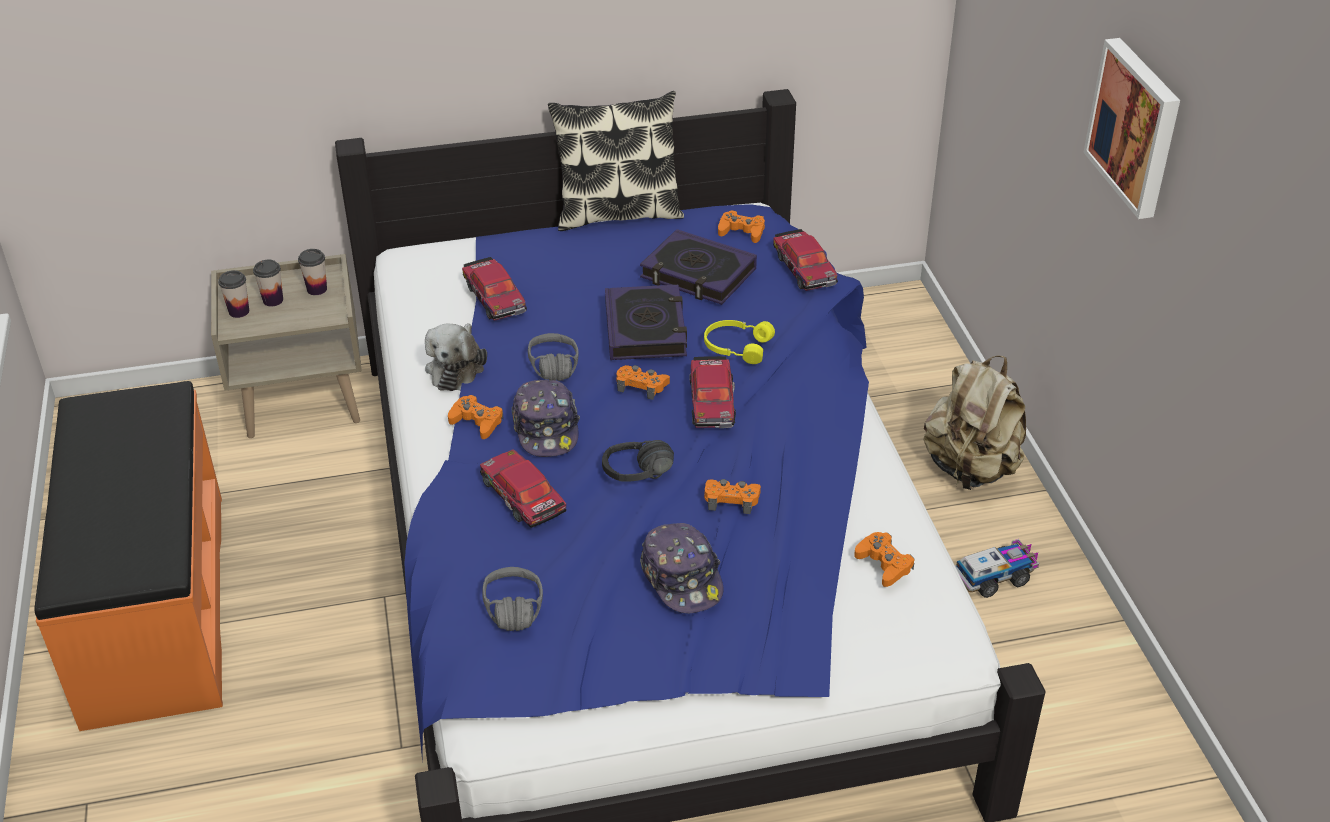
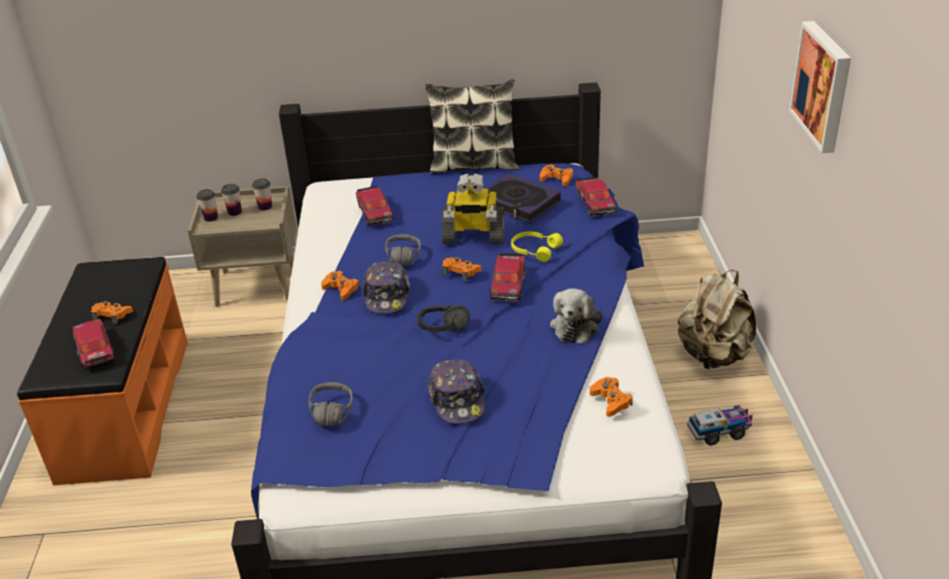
camera: 10 degrees right, 5 degrees down
plush toy [425,323,487,391] -> plush toy moved to [550,288,602,344]
toy car [480,450,567,528] -> toy car moved to [73,319,115,370]
book [605,285,687,360] -> toy robot [442,173,505,244]
orange game controller [704,479,761,514] -> orange game controller moved to [91,301,133,324]

